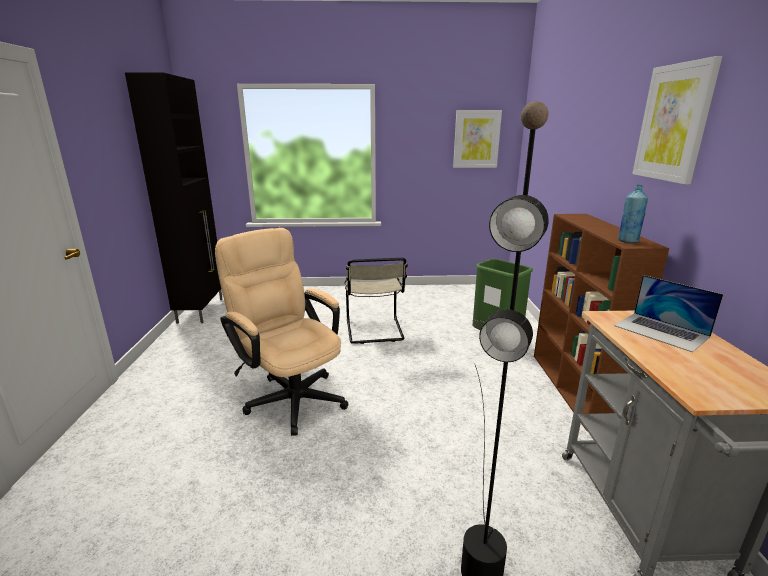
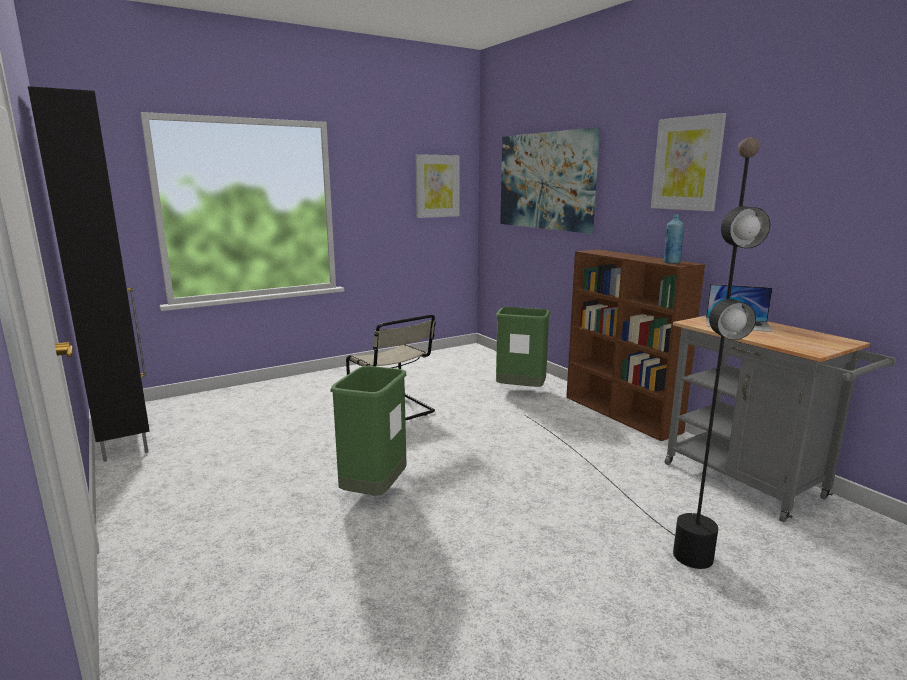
camera: 30 degrees left, 5 degrees down
beige office chair [215,228,348,436] -> green trash can [330,366,407,496]
none -> picture [500,127,600,234]

